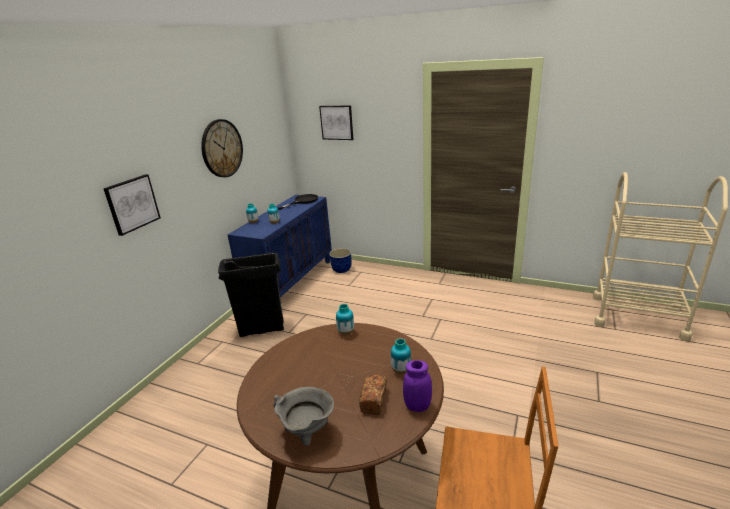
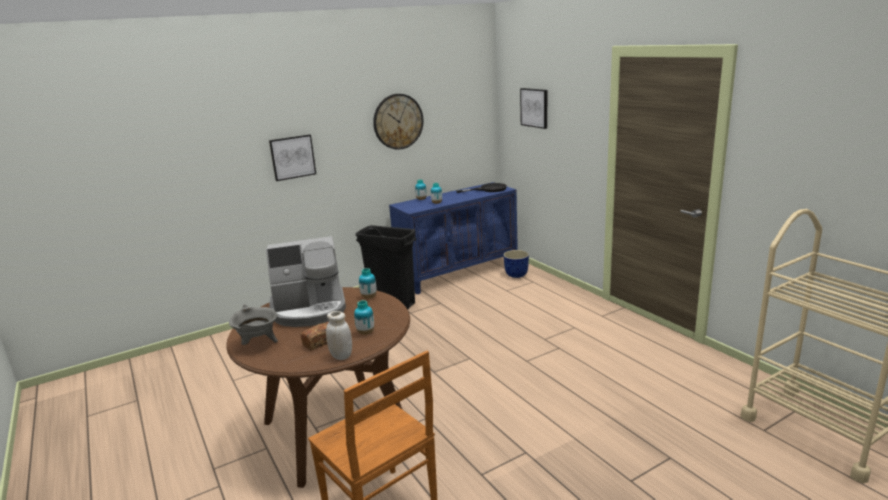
camera: 35 degrees right, 5 degrees down
purple jar [403,360,432,412] -> white jar [326,311,352,360]
none -> coffee machine [266,236,346,327]

